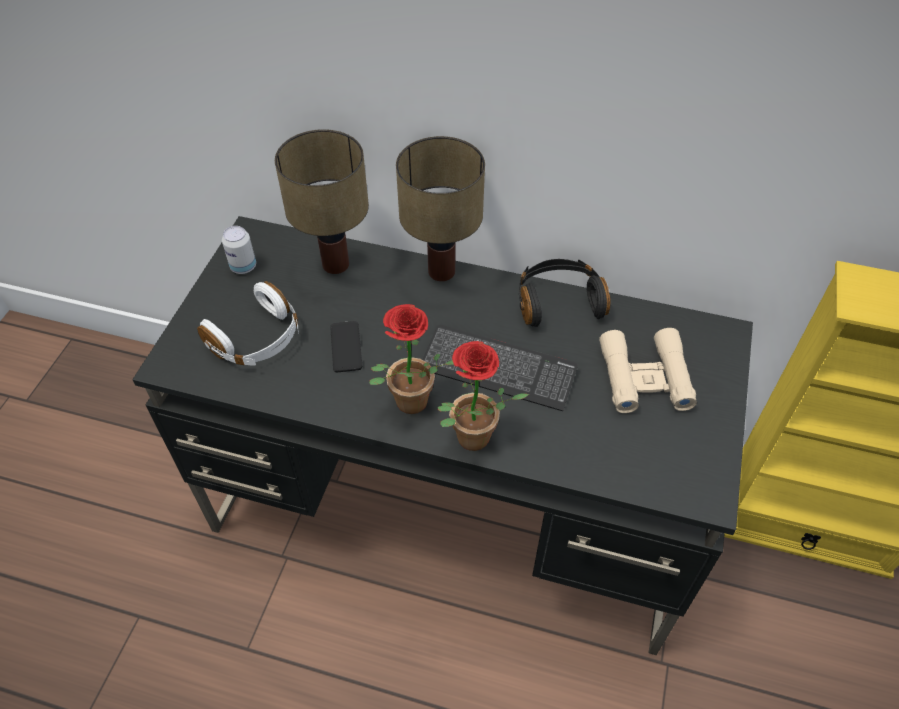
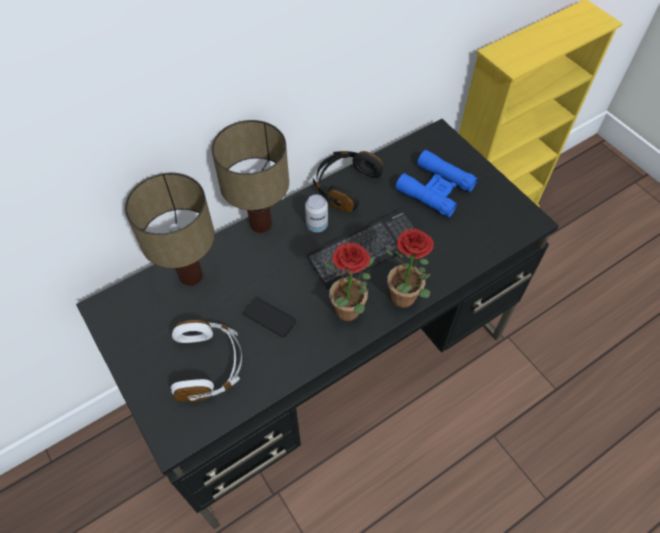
camera: 50 degrees left, 5 degrees up
can [222,226,256,274] -> can moved to [305,194,328,232]
beige binoculars [599,328,697,413] -> blue binoculars [395,150,478,217]

